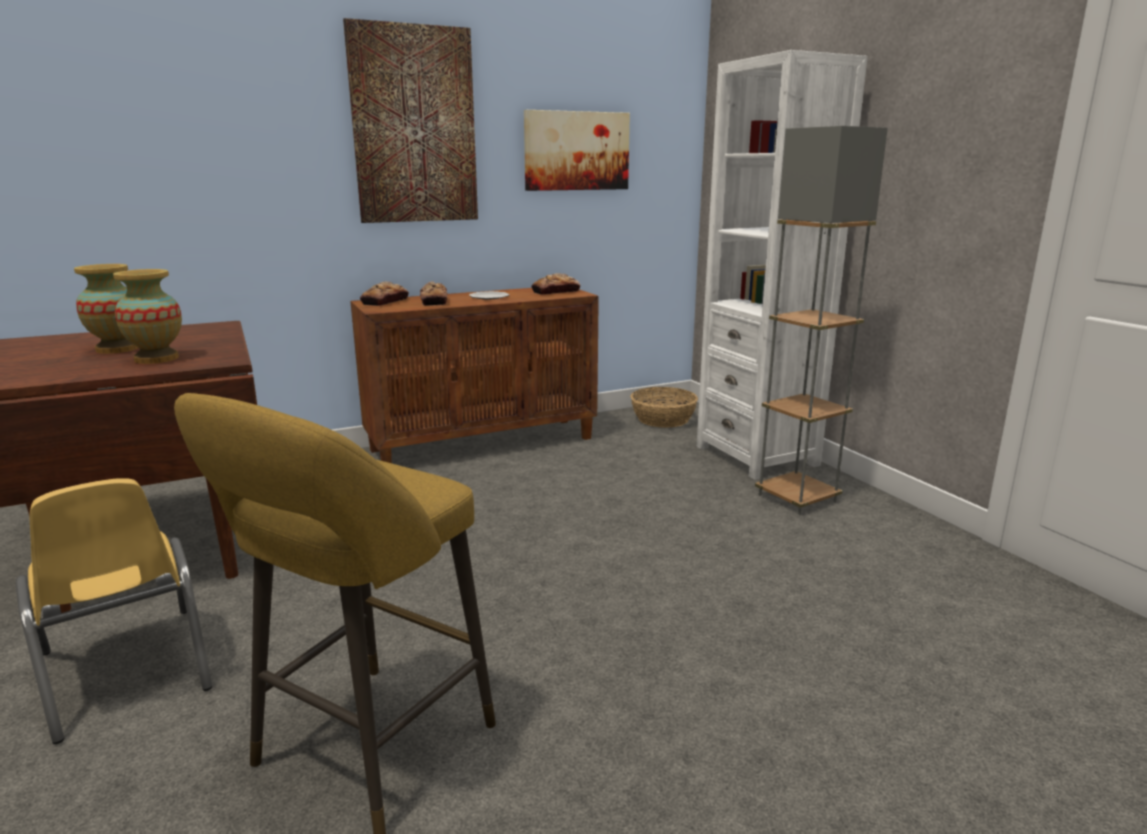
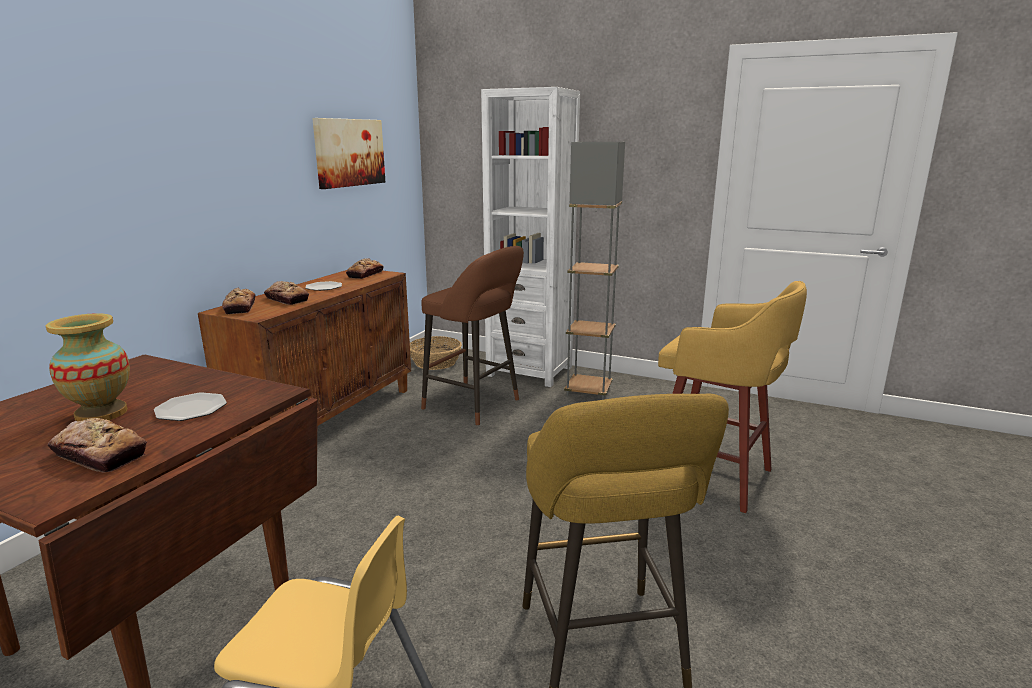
camera: 40 degrees left, 0 degrees up
vase [113,269,182,364] -> plate [154,392,227,421]
picture [343,18,478,223] -> none
none -> bread [48,418,147,473]
none -> brown stool [421,246,524,425]
none -> yellow stool [658,281,807,513]

